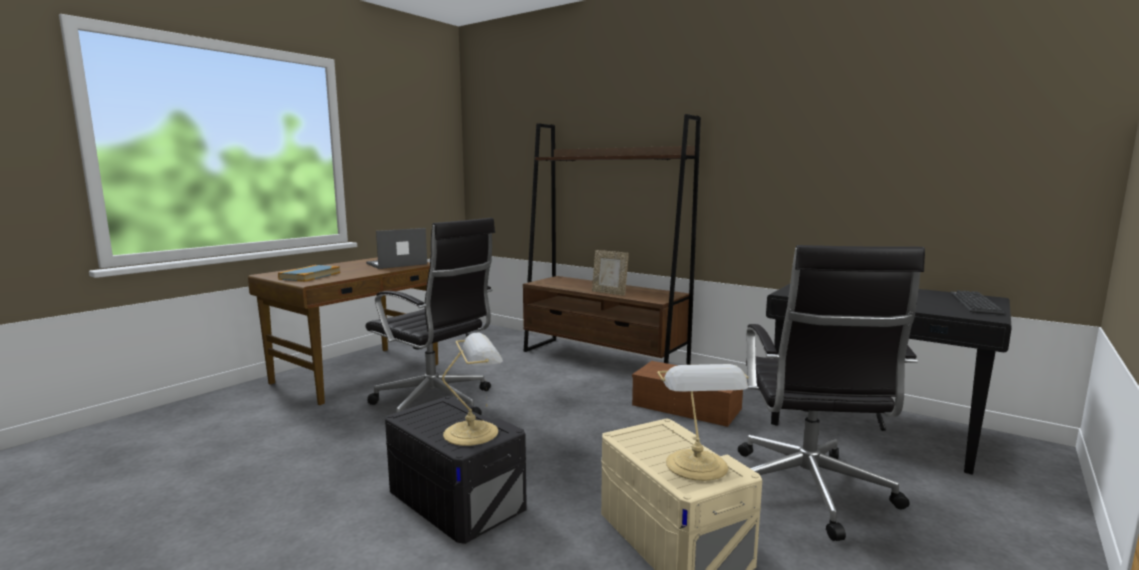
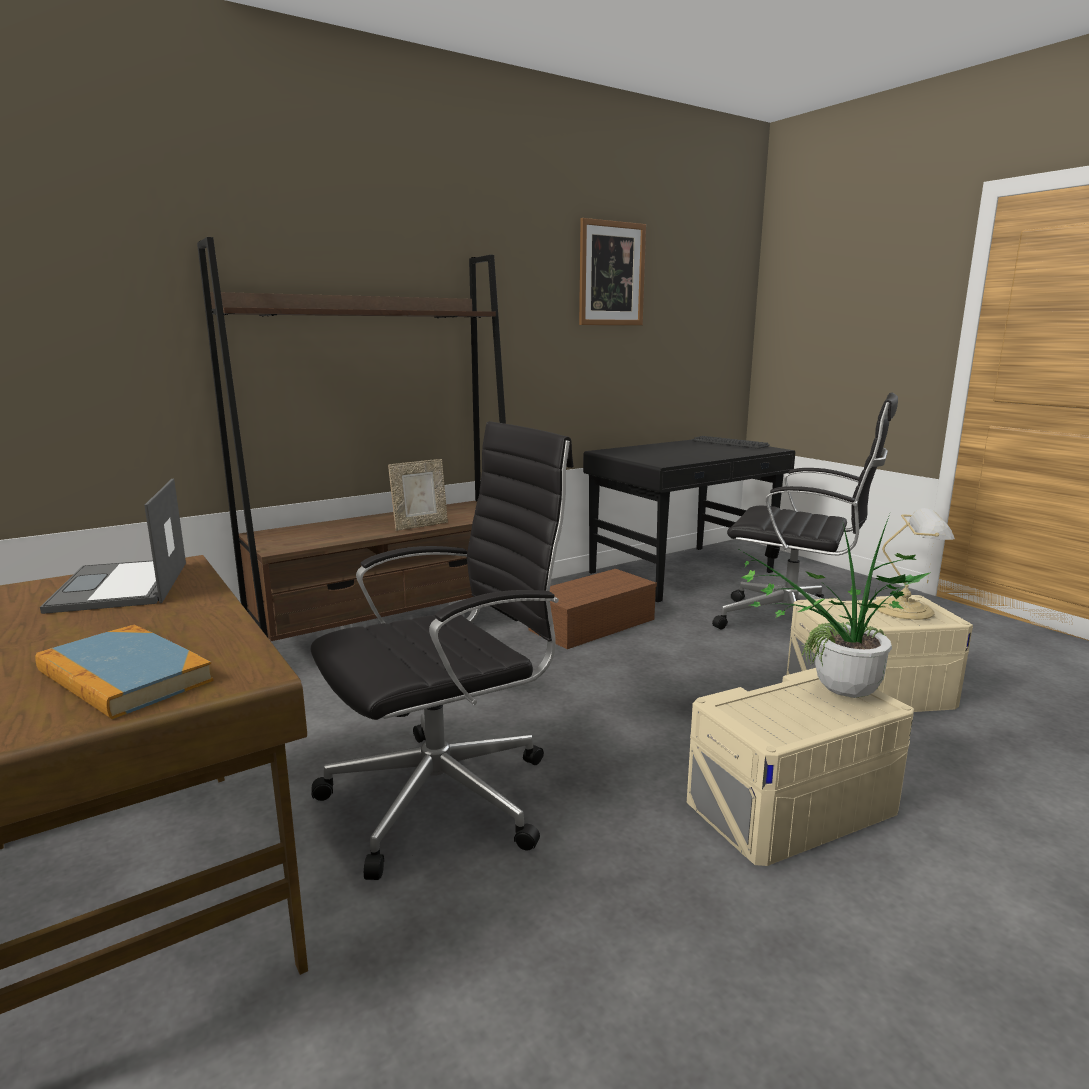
camera: 70 degrees left, 5 degrees up
black storage box [385,396,527,544] -> beige storage box [687,668,914,866]
table lamp [442,333,503,446] -> potted plant [737,514,931,698]
none -> picture [579,218,646,325]

